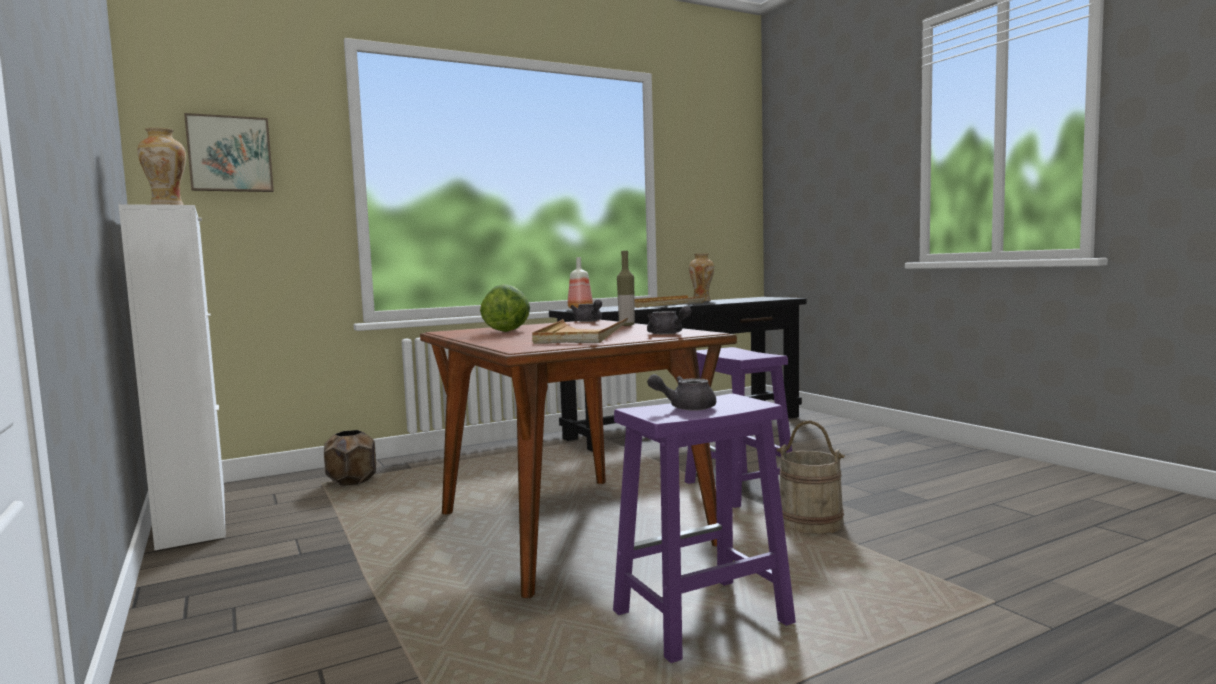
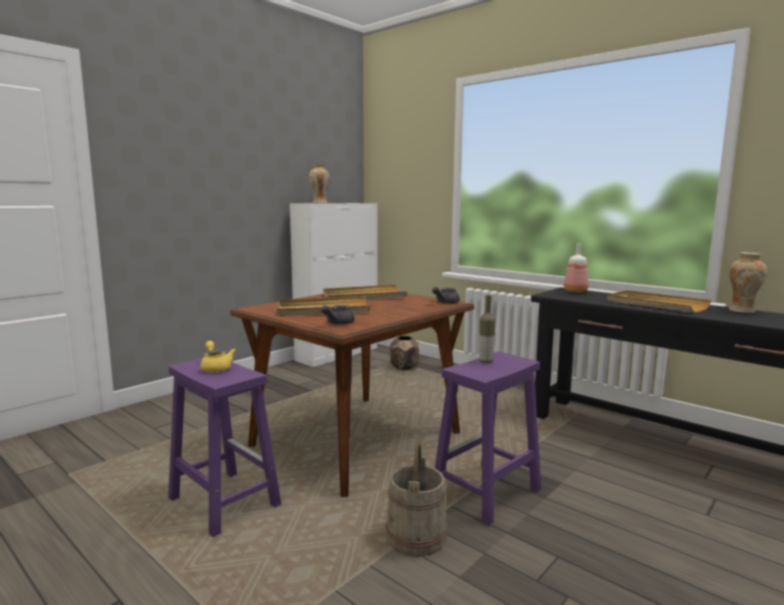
camera: 70 degrees right, 5 degrees up
picture [184,113,274,192] -> none
lettuce [480,284,530,332] -> beige tray [323,285,407,300]
bottle [617,251,635,326] -> bottle moved to [479,295,496,363]
grey teapot [647,374,716,411] -> yellow teapot [200,341,236,373]

